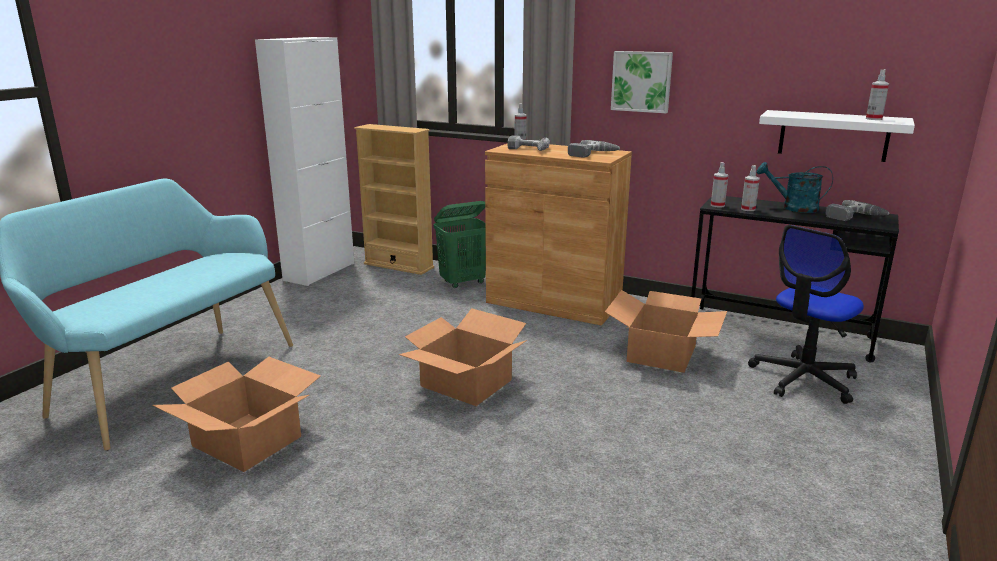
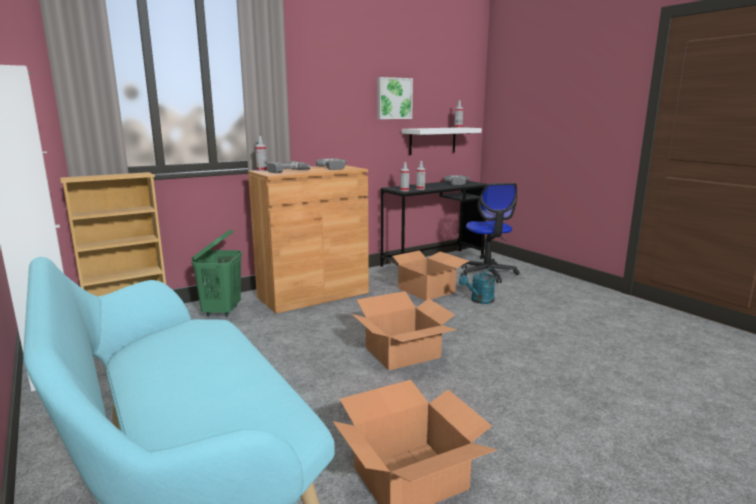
camera: 60 degrees left, 5 degrees down
picture [611,51,673,113] -> picture moved to [377,77,413,119]
turquoise watering can [756,162,833,213] -> turquoise watering can moved to [459,268,496,304]

